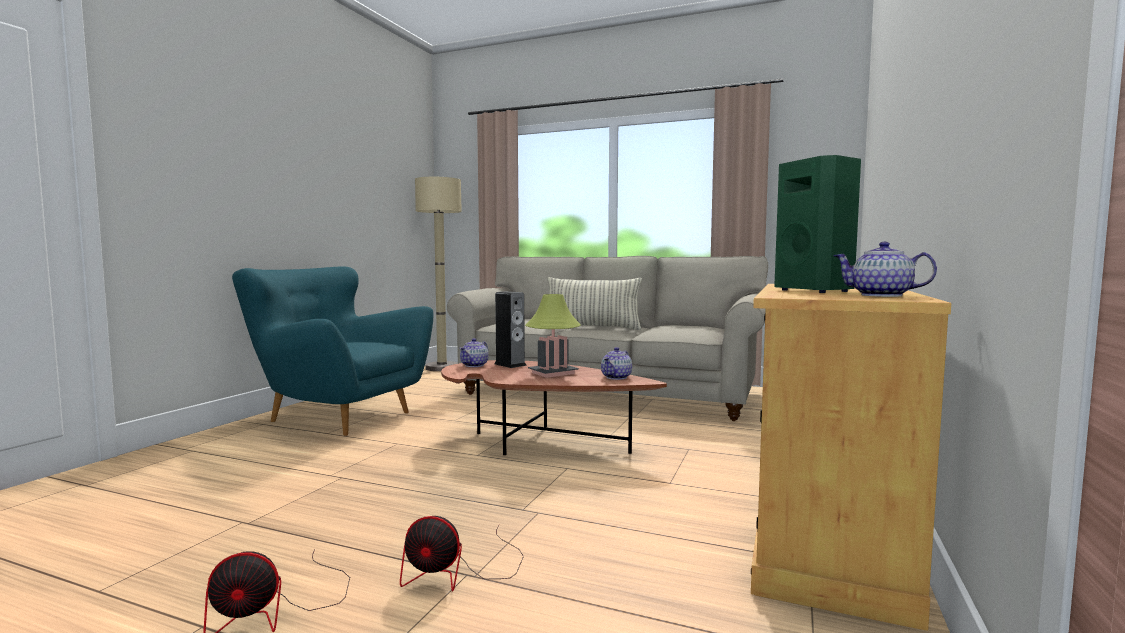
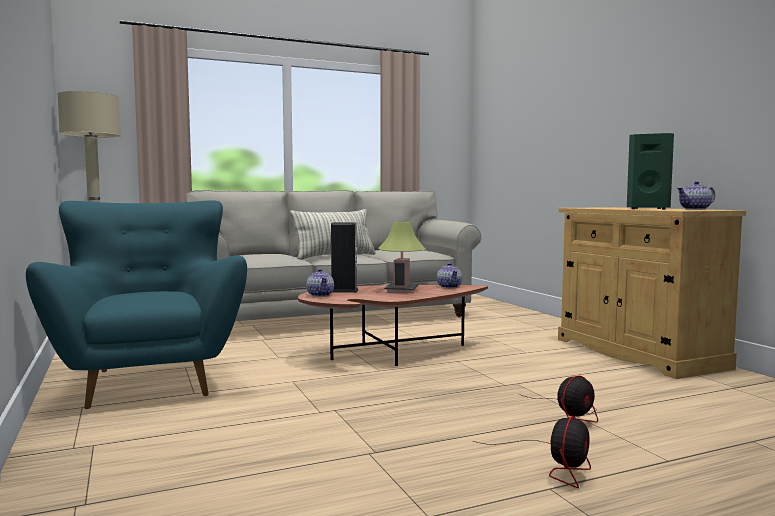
camera: 45 degrees left, 0 degrees up
turquoise armchair [232,267,433,436] -> turquoise armchair turned 90 degrees clockwise [26,200,247,409]

